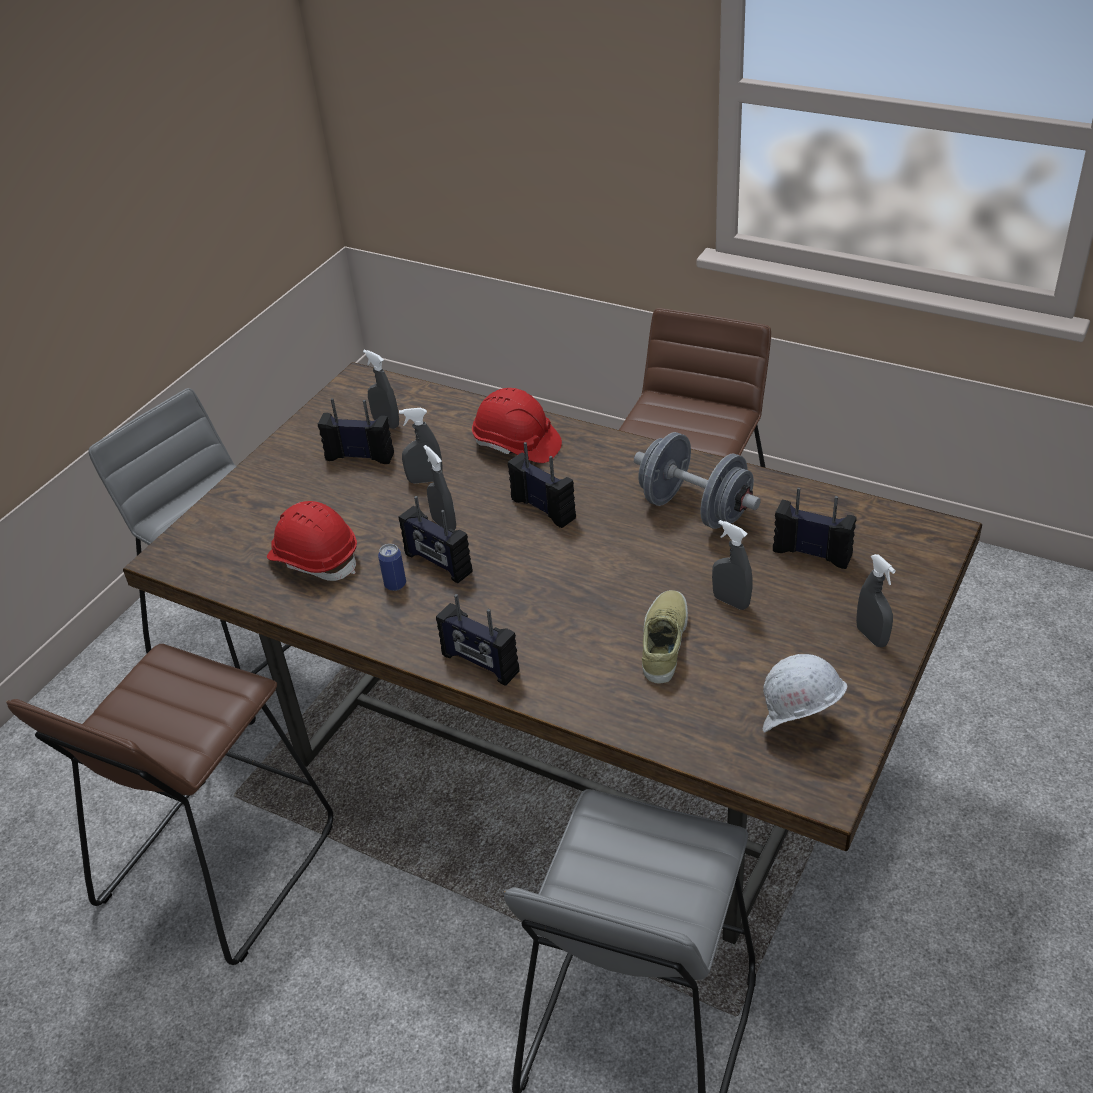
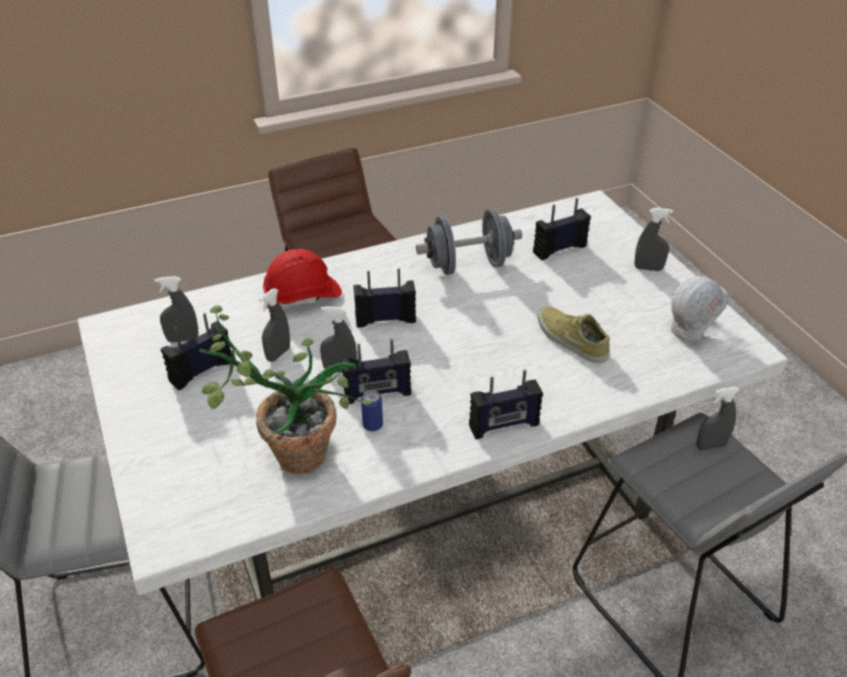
camera: 55 degrees left, 0 degrees up
brown dining table [123,362,982,944] -> white dining table [77,190,788,600]
red hard hat [267,501,357,581] -> potted plant [199,306,372,474]
grey spray bottle [712,520,753,610] -> grey spray bottle moved to [696,387,740,451]

